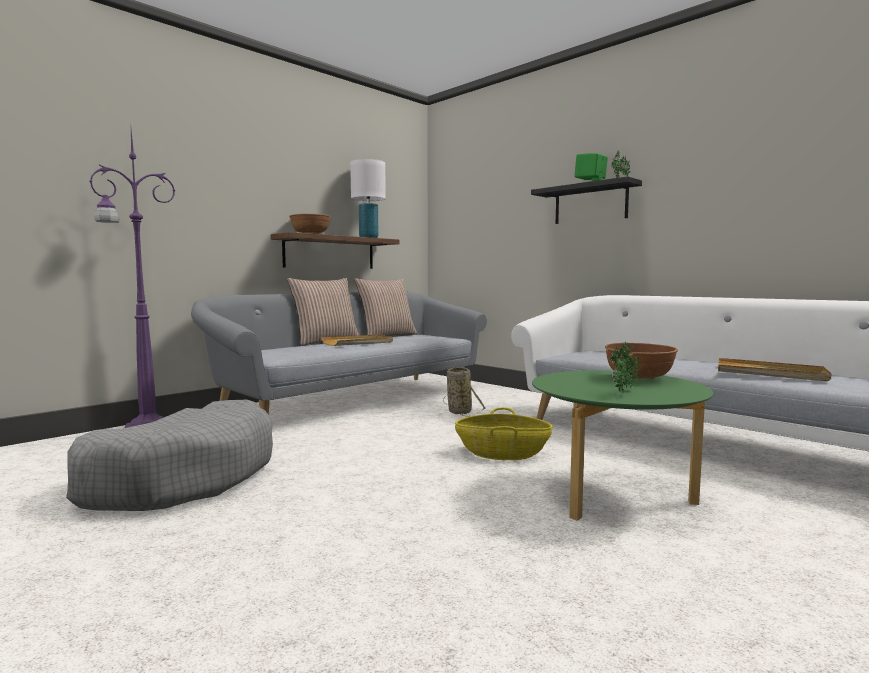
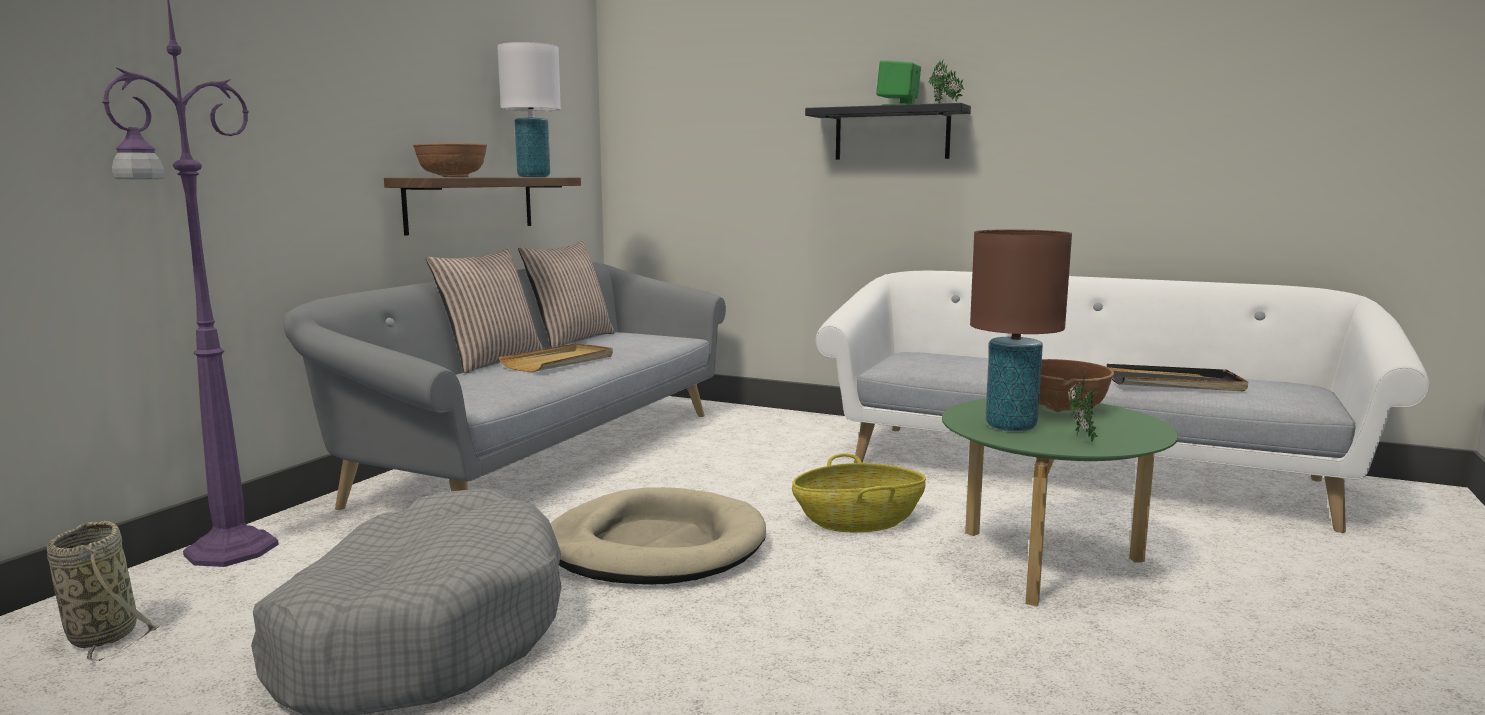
camera: 20 degrees left, 5 degrees up
basket [443,367,486,417] -> basket moved to [47,521,159,661]
beige tray [718,358,832,381] -> black tray [1107,364,1248,391]
none -> beige dog bed [550,487,766,585]
none -> brown table lamp [970,229,1072,431]

